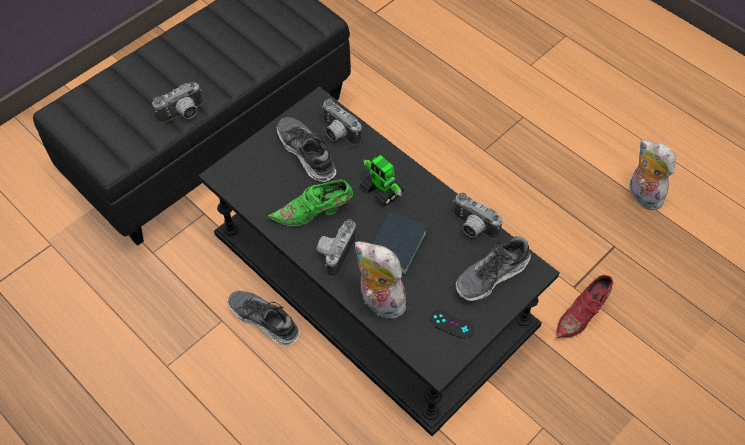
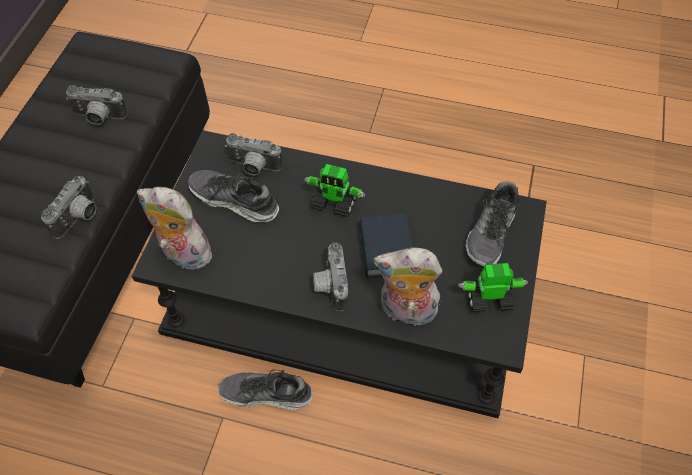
camera: 30 degrees left, 0 degrees up
green shoe [268,180,353,226] -> none
black game controller [429,310,474,339] -> toy robot [458,263,528,312]
camera [453,192,503,239] -> camera moved to [66,85,128,125]
red shoe [556,275,613,338] -> none
plush toy [628,139,676,210] -> plush toy moved to [137,187,216,270]

